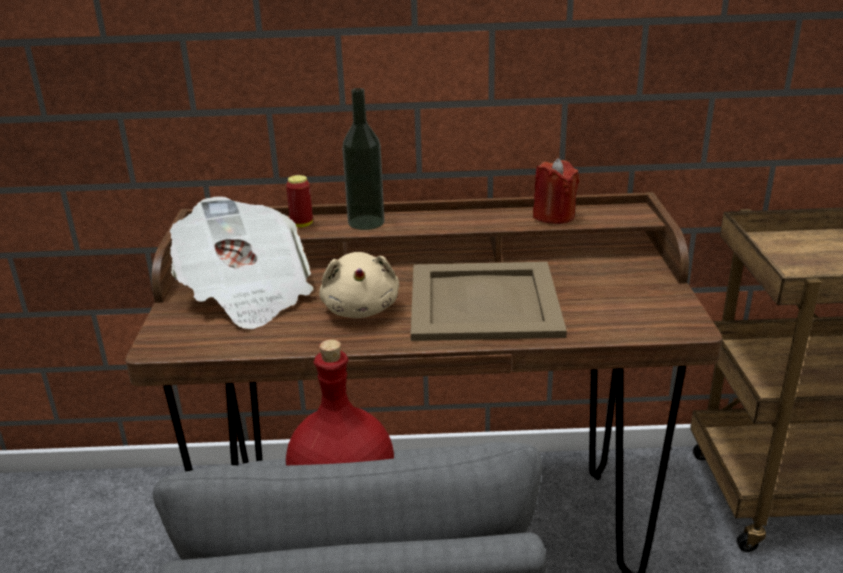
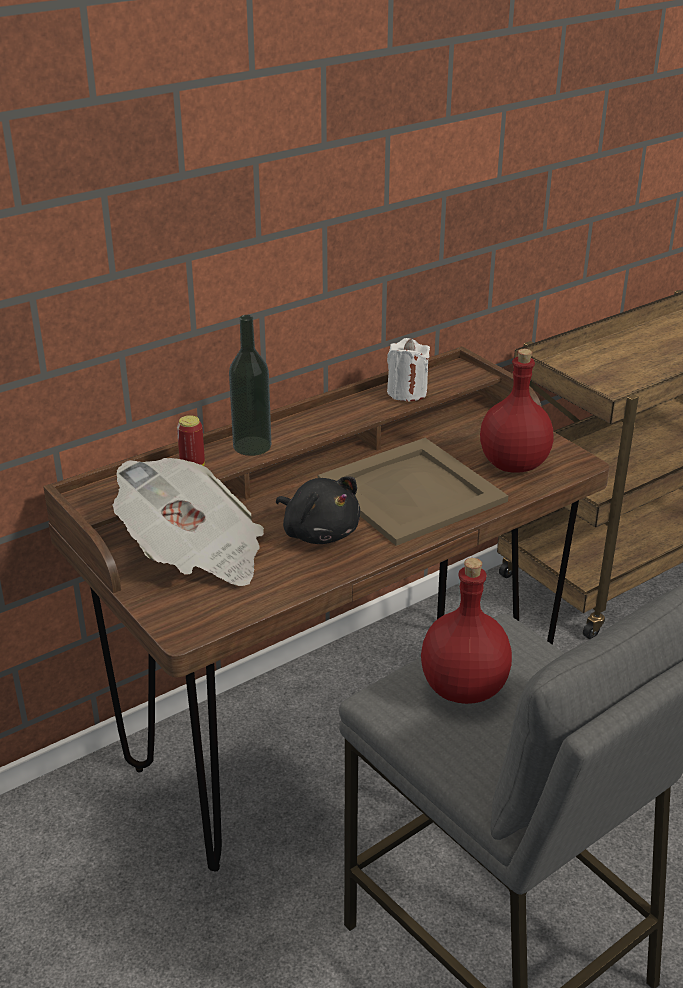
camera: 35 degrees left, 5 degrees up
beige plush toy [319,252,399,318] -> black plush toy [276,476,360,544]
red candle [533,158,579,224] -> white candle [387,338,430,401]
none -> red bottle [480,349,553,473]

